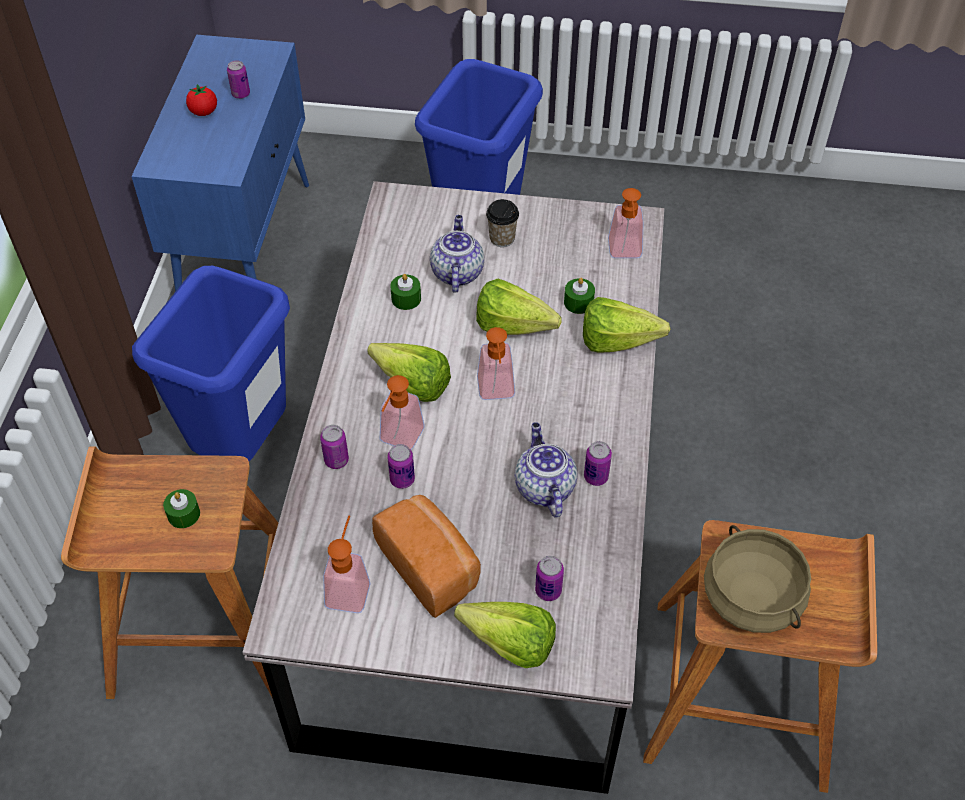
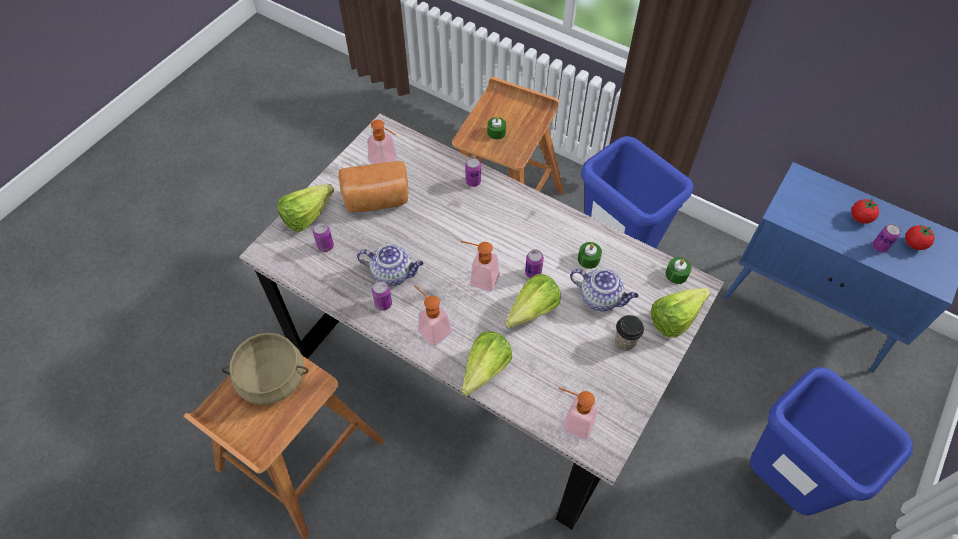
camera: 115 degrees right, 5 degrees up
lettuce [367,343,451,402] -> lettuce moved to [651,288,710,338]
soap dispenser [380,375,424,450] -> soap dispenser moved to [414,286,452,347]
can [387,444,415,489] -> can moved to [525,250,544,278]
green candle [564,278,595,314] -> green candle moved to [666,257,692,284]
none -> tomato [905,225,935,250]

